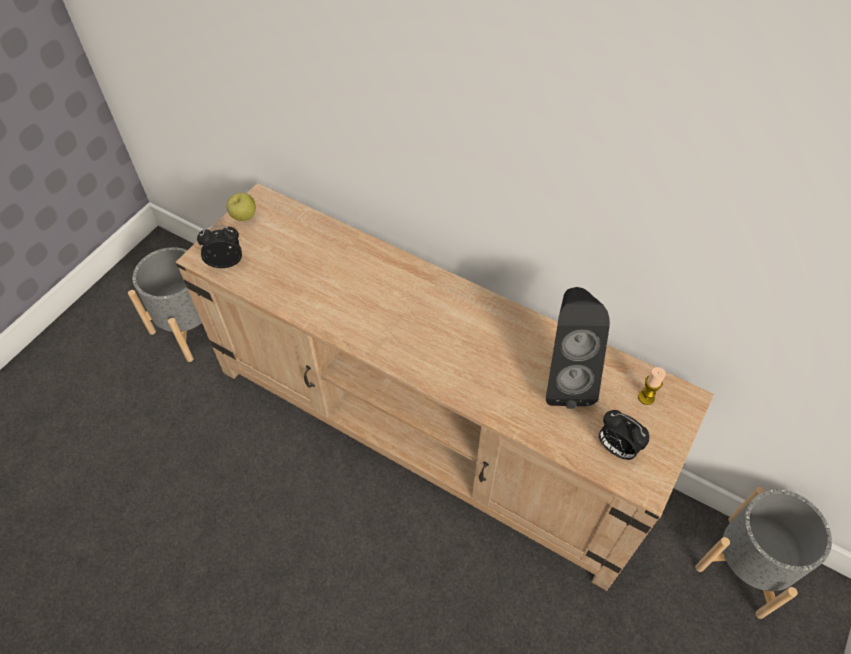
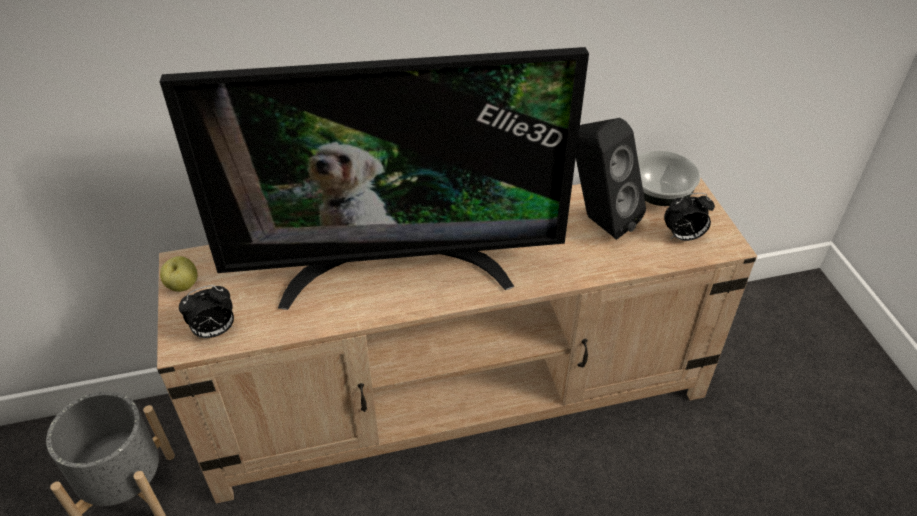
camera: 45 degrees left, 10 degrees down
alarm clock [197,225,242,268] -> alarm clock turned 150 degrees counterclockwise [179,285,234,339]
candle [638,367,666,405] -> bowl [638,150,701,206]
grey planter [695,487,832,619] -> none
none -> television [160,47,589,310]

